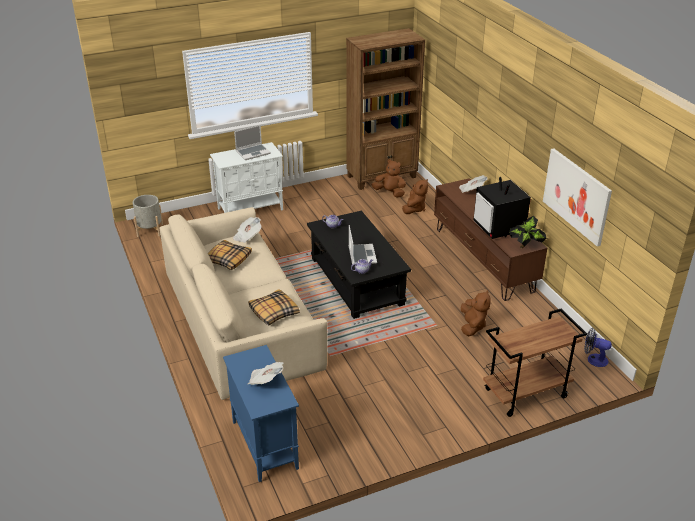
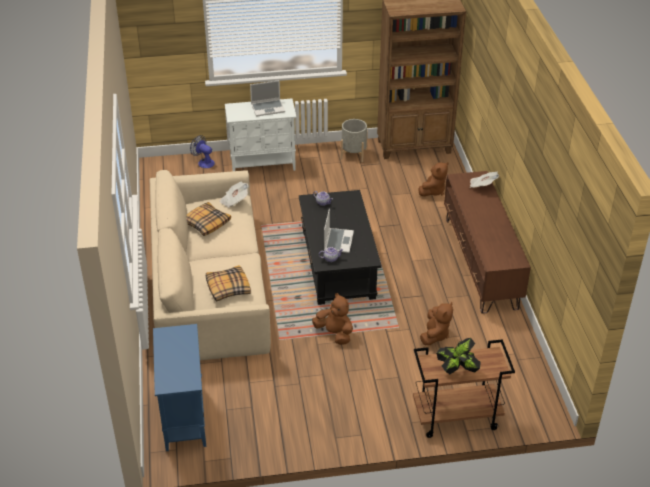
camera: 15 degrees right, 5 degrees up
grey planter [133,195,163,237] -> grey planter moved to [341,119,368,162]
newspaper [248,362,284,385] -> none
brown plush toy [371,159,406,198] -> brown plush toy moved to [312,293,353,345]
television [474,177,531,239] -> none
potted plant [509,216,546,248] -> potted plant moved to [436,338,481,374]
picture [543,148,612,247] -> none
fan [584,328,612,367] -> fan moved to [190,135,215,168]

